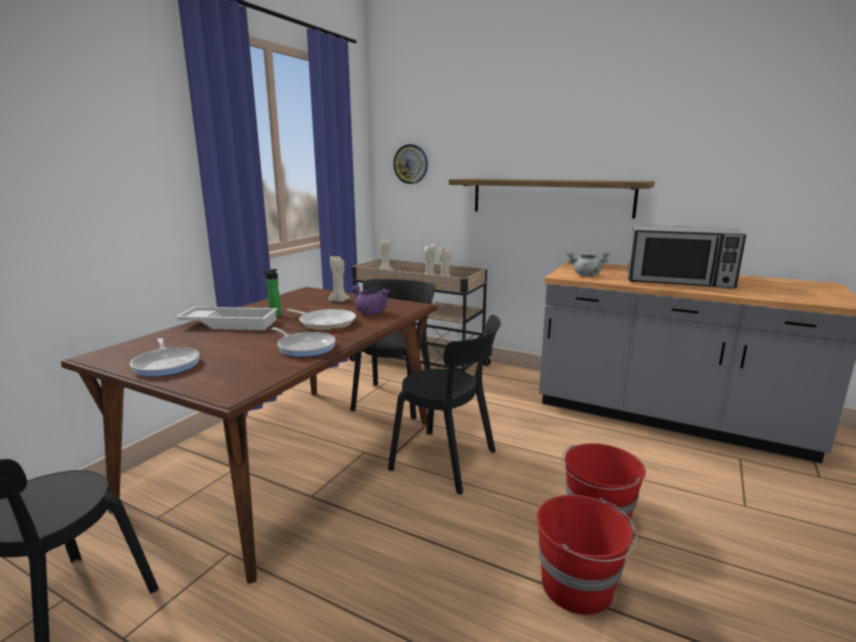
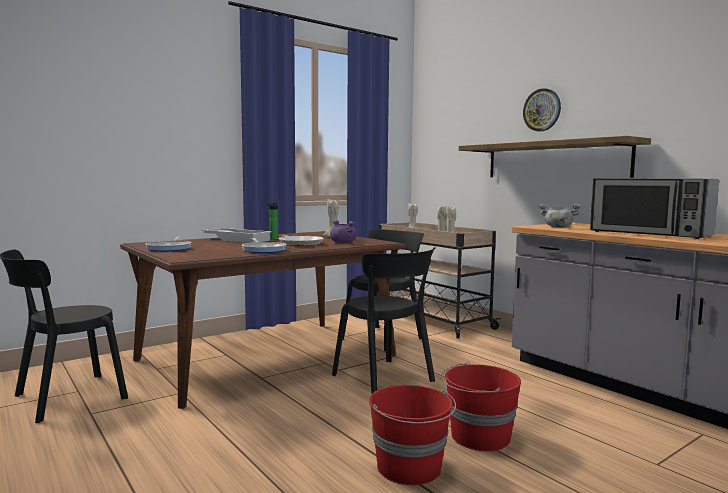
camera: 25 degrees right, 10 degrees down
wall clock [393,144,428,184] -> wall clock moved to [523,88,561,132]

